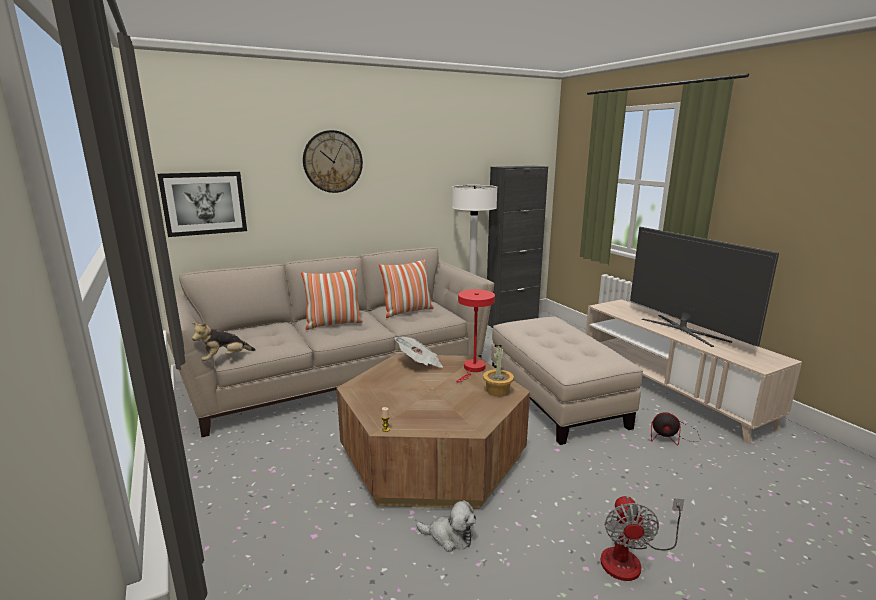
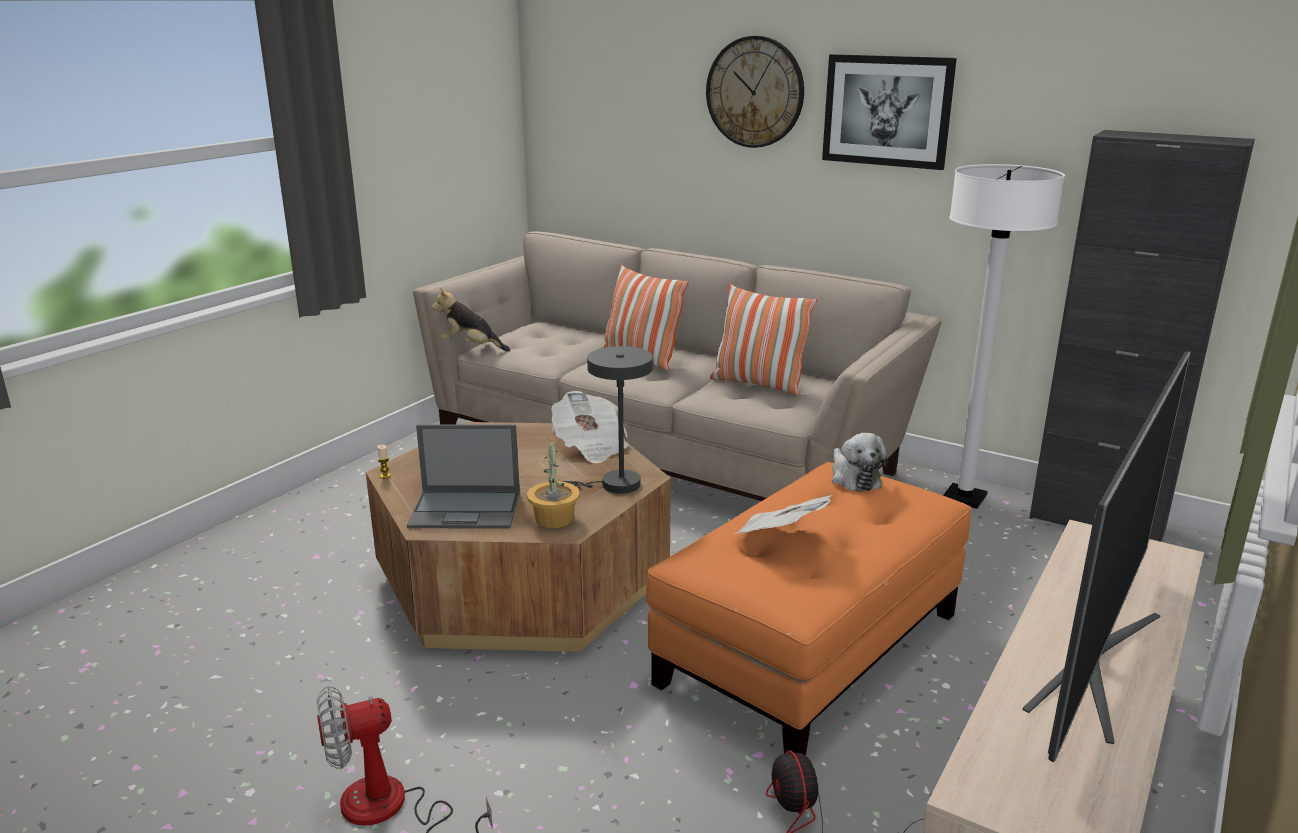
camera: 60 degrees right, 5 degrees up
picture [158,172,247,237] -> picture moved to [822,54,957,170]
plush toy [416,501,476,552] -> plush toy moved to [832,433,887,492]
red table lamp [456,289,495,383] -> grey table lamp [561,346,653,494]
beige ottoman [491,317,643,445] -> orange ottoman [646,462,971,756]
none -> laptop [407,424,520,529]
none -> newspaper [734,495,832,534]

